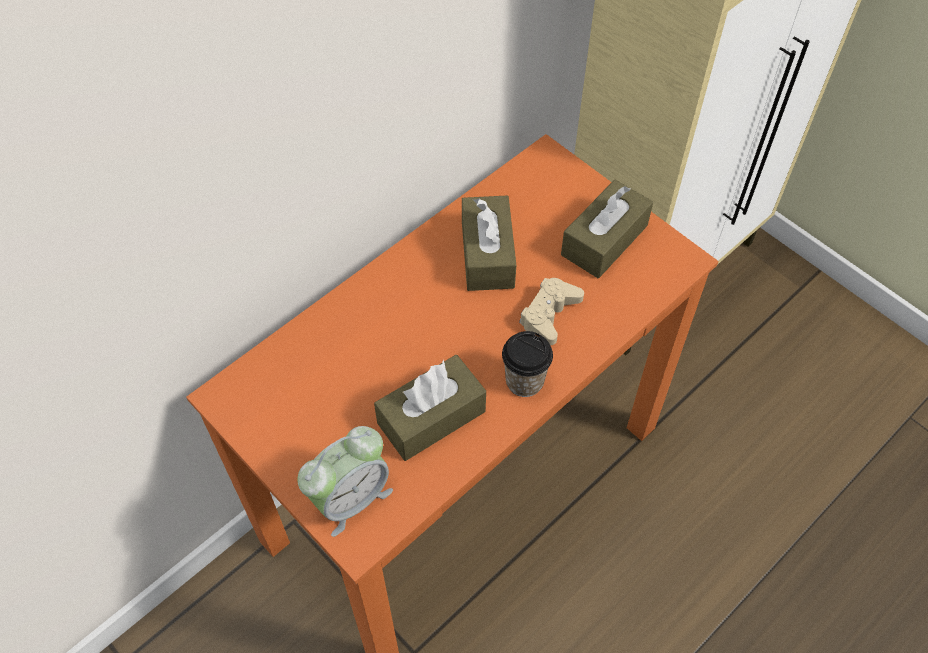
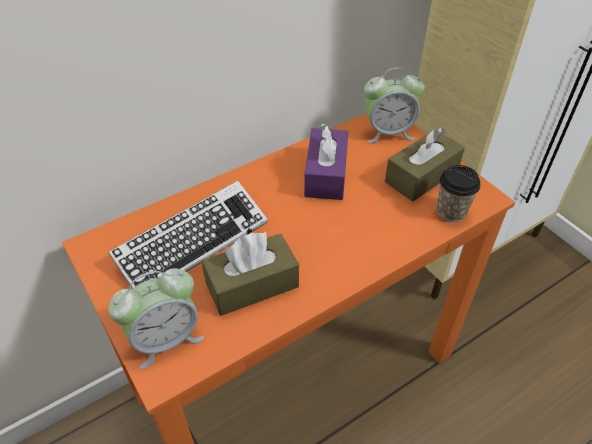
camera: 10 degrees right, 10 degrees down
brown tissue box [462,195,516,291] -> purple tissue box [304,124,349,200]
cup [502,331,553,397] -> cup moved to [437,165,480,222]
beige game controller [519,278,584,345] -> none
none -> keyboard [108,181,268,289]
none -> alarm clock [364,68,425,143]

